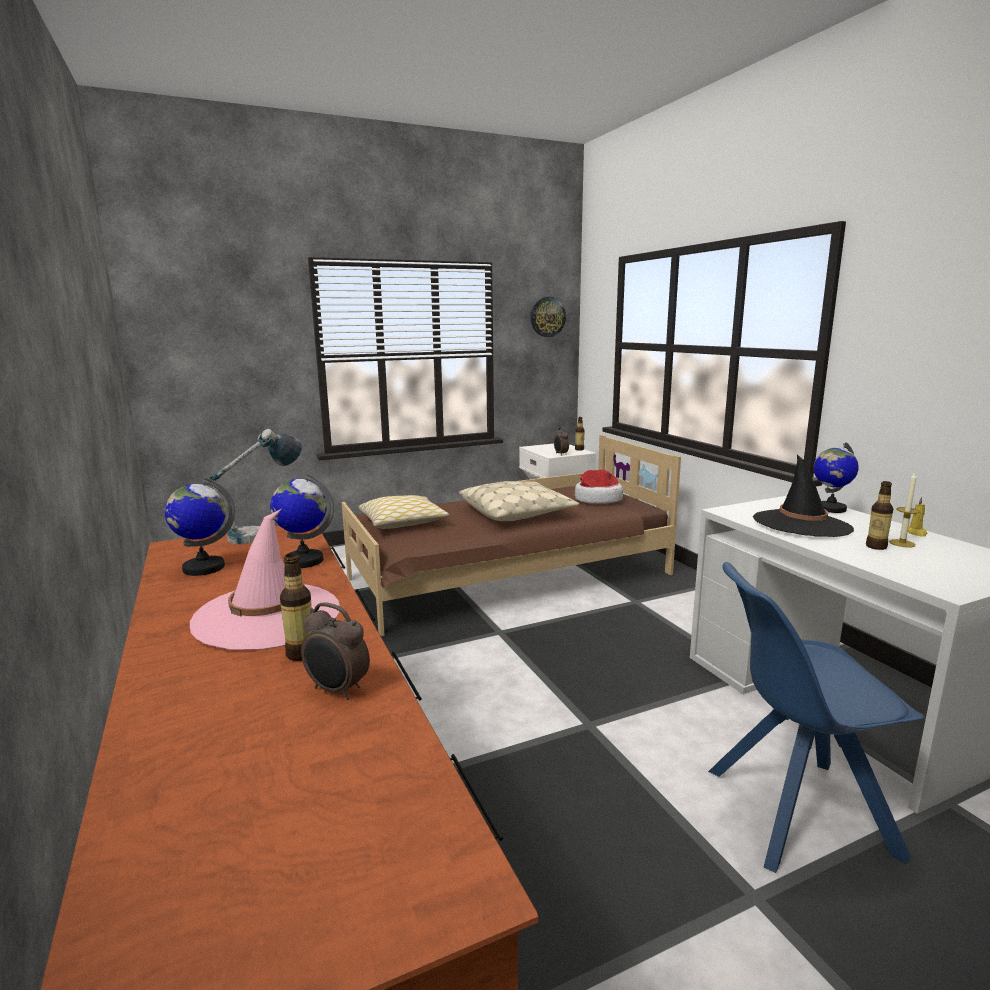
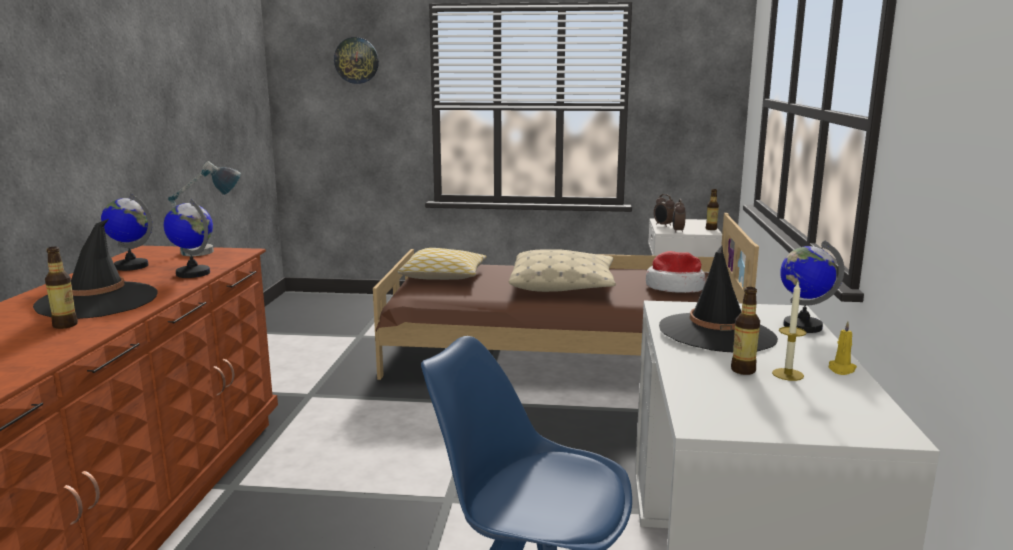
camera: 30 degrees right, 0 degrees up
pink hat [190,509,340,650] -> black hat [33,219,158,319]
alarm clock [301,602,370,700] -> alarm clock moved to [654,194,675,227]
wall clock [531,297,566,337] -> wall clock moved to [334,37,379,84]

